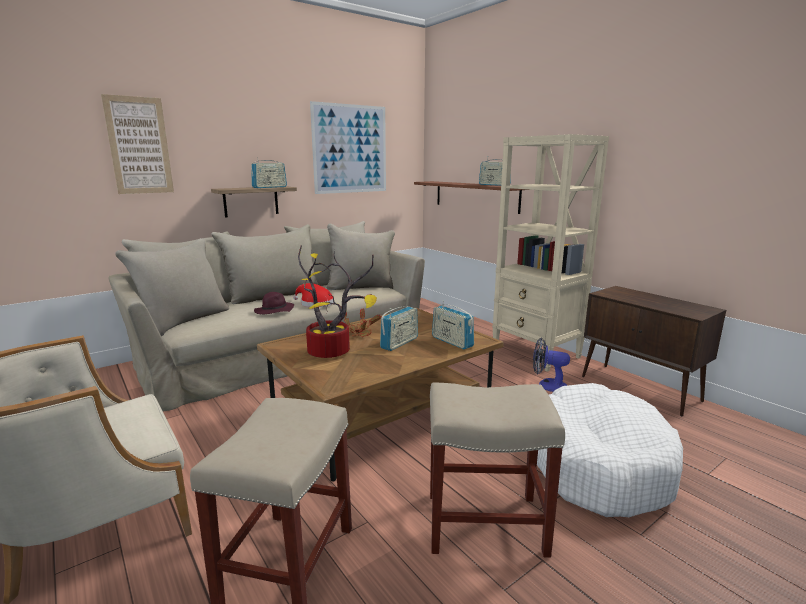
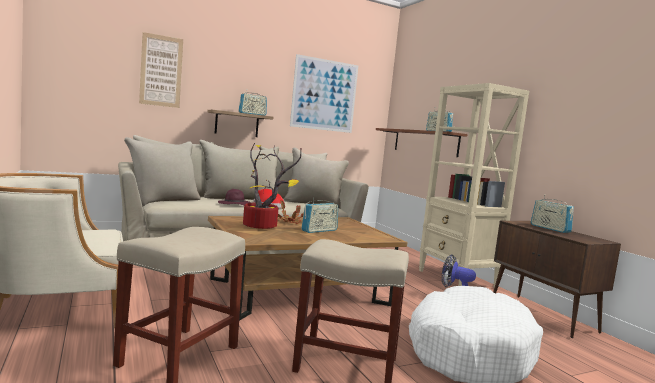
camera: 10 degrees right, 10 degrees down
radio [432,300,474,349] -> radio moved to [531,196,574,233]

